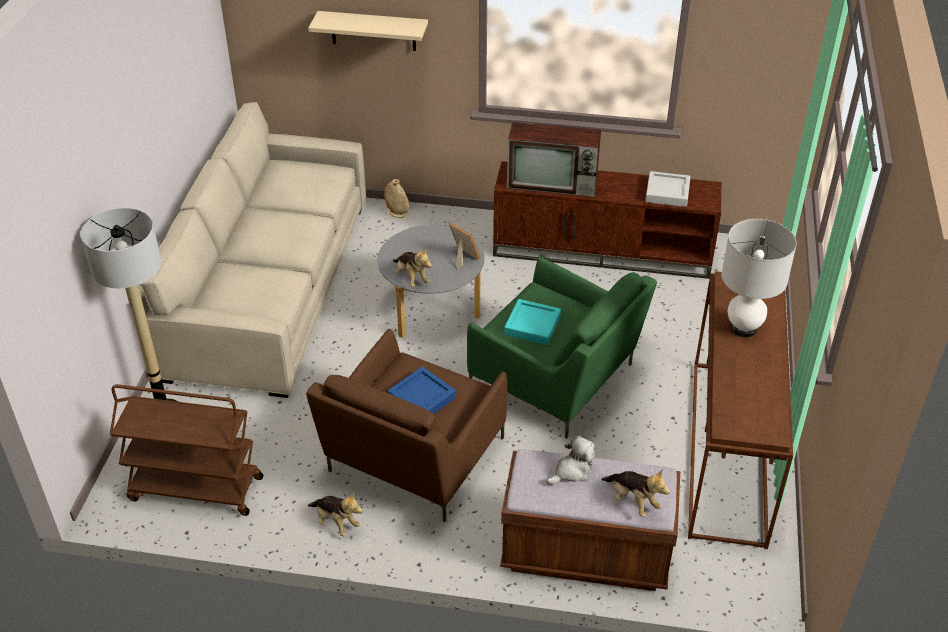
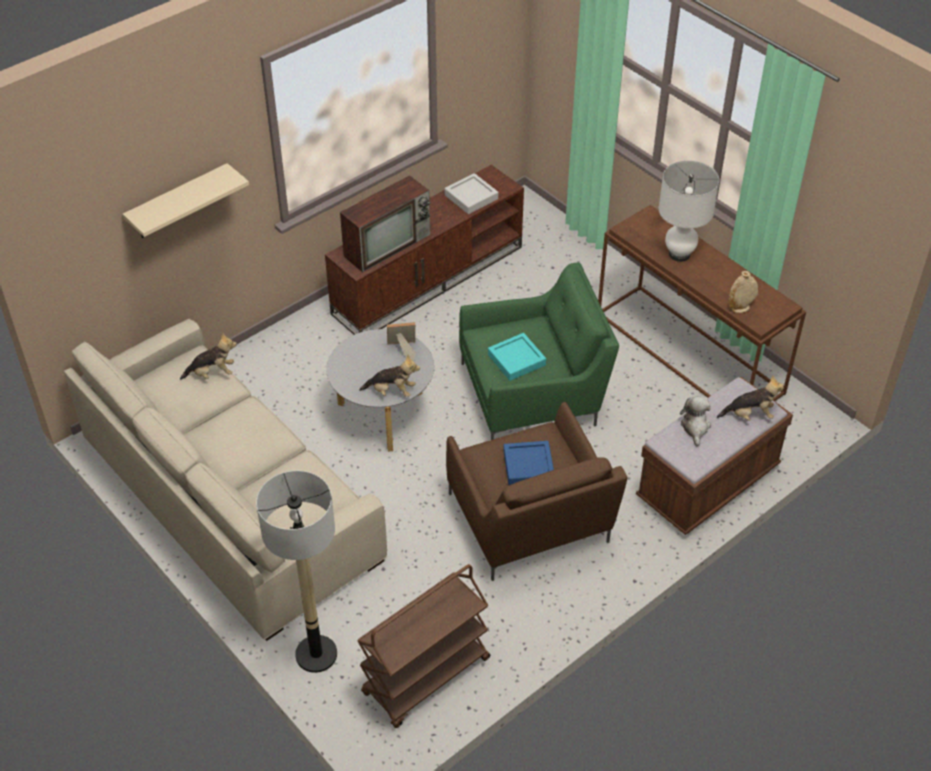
camera: 50 degrees left, 5 degrees up
plush toy [308,492,363,536] -> plush toy moved to [180,333,237,380]
beige vase [384,179,409,218] -> beige vase moved to [729,271,758,313]

